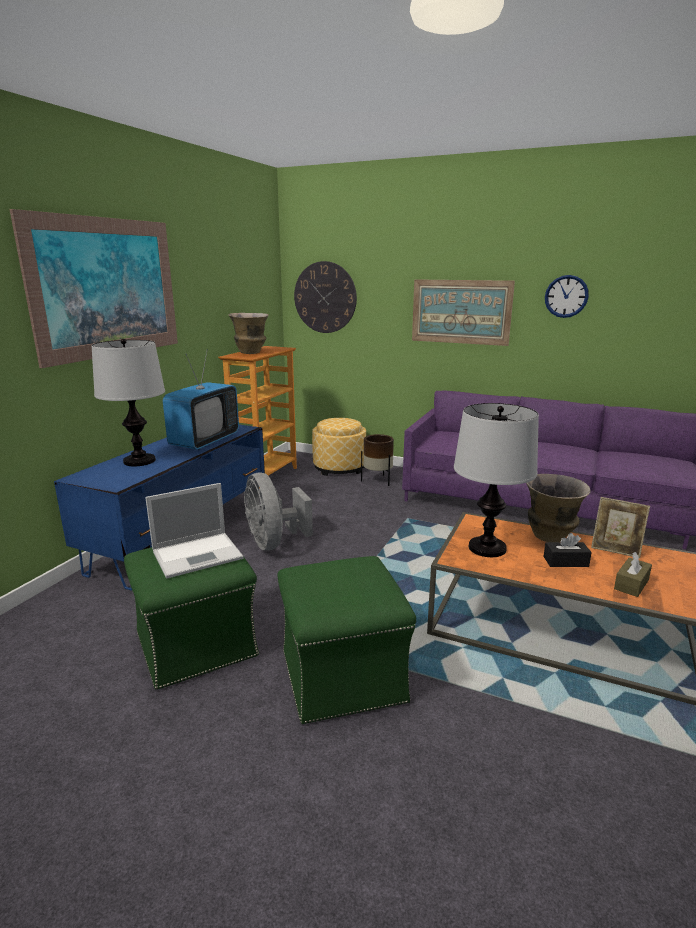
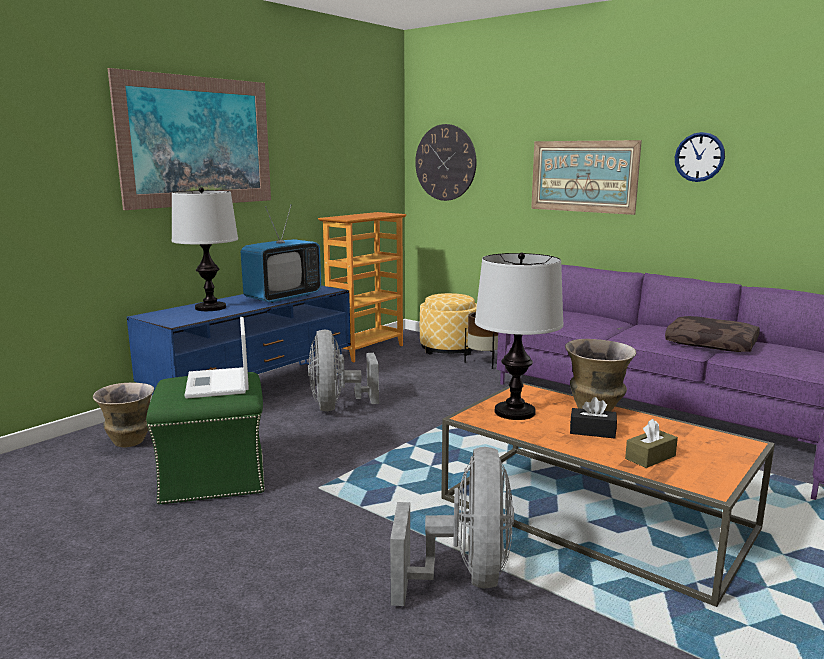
camera: 15 degrees right, 5 degrees down
laptop [145,483,243,579] -> laptop turned 90 degrees clockwise [184,317,249,399]
vase [228,313,269,354] -> vase moved to [93,383,154,447]
green ottoman [277,556,416,724] -> none
picture frame [591,497,650,558] -> none
none -> grey fan [390,447,514,606]
none -> brown pillow [665,316,760,352]

